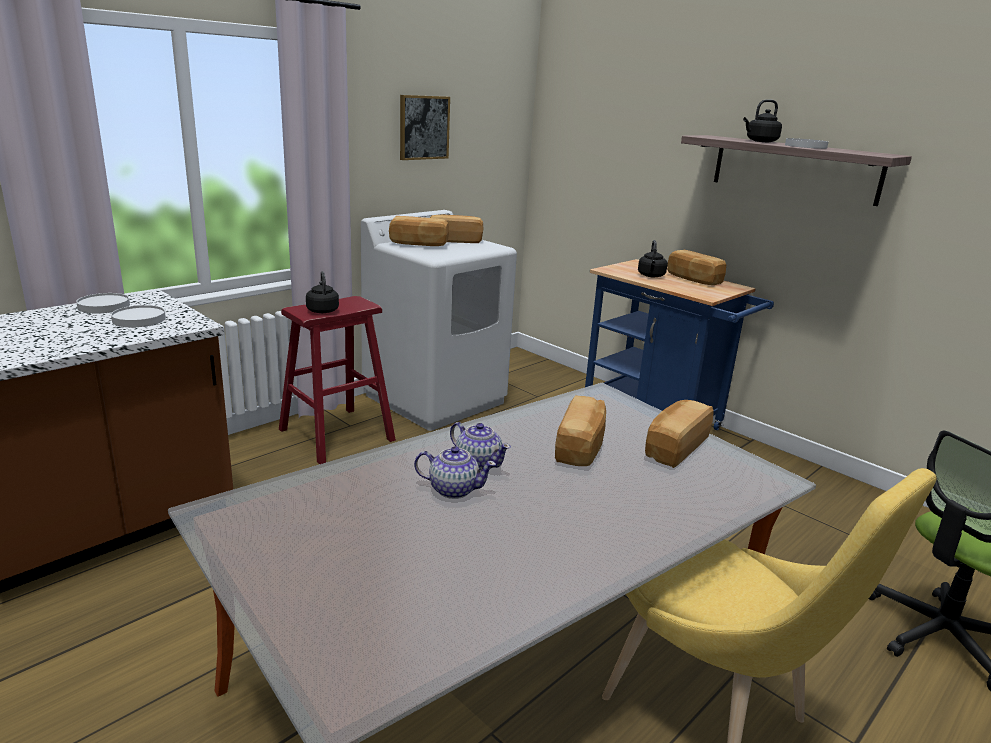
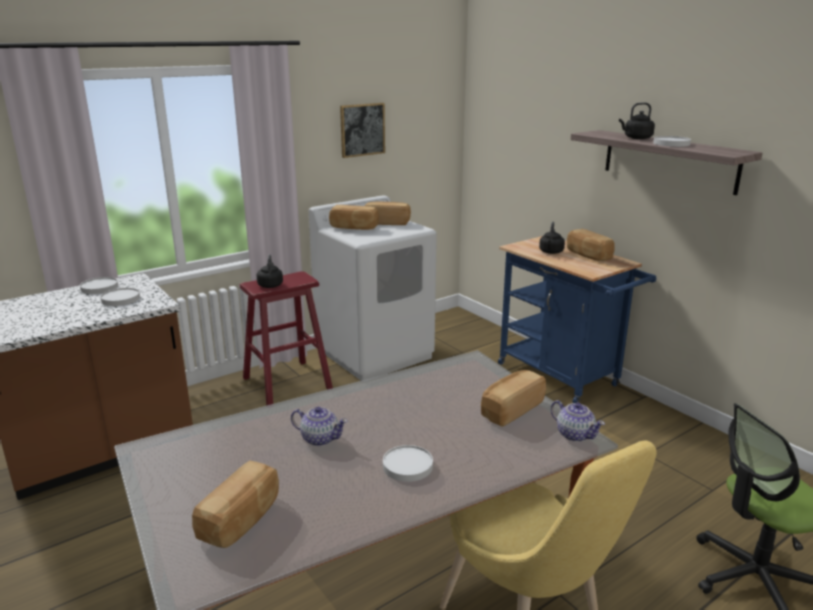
camera: 10 degrees right, 0 degrees up
teapot [450,422,511,470] -> teapot moved to [551,400,605,442]
bread [555,395,606,466] -> bread moved to [192,460,279,548]
none -> white plate [383,445,433,482]

